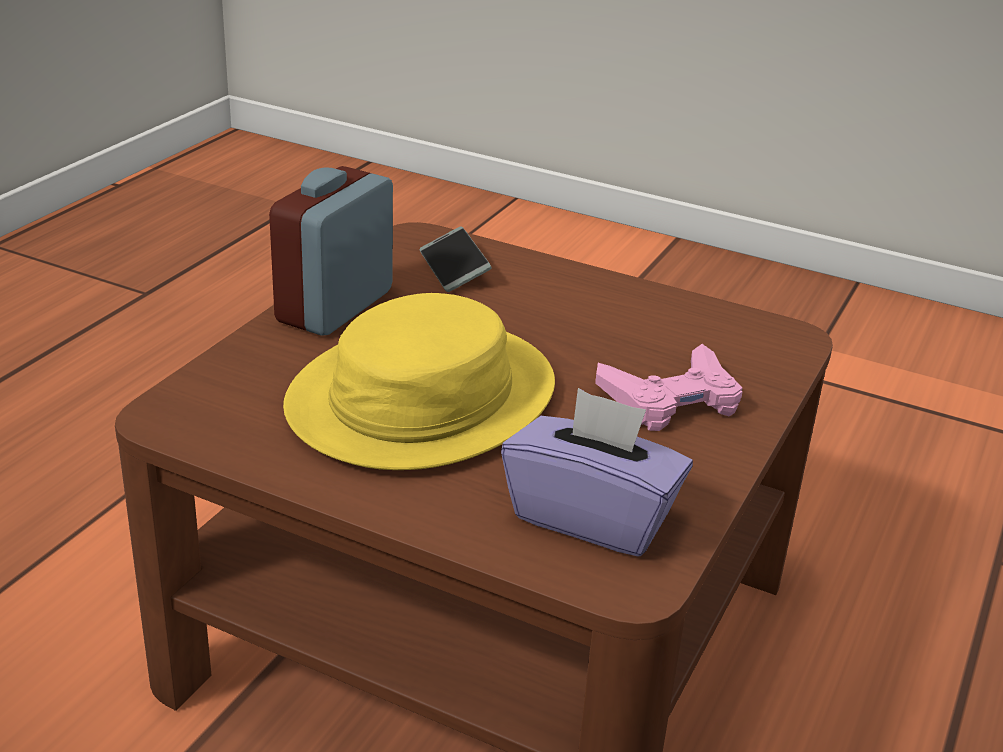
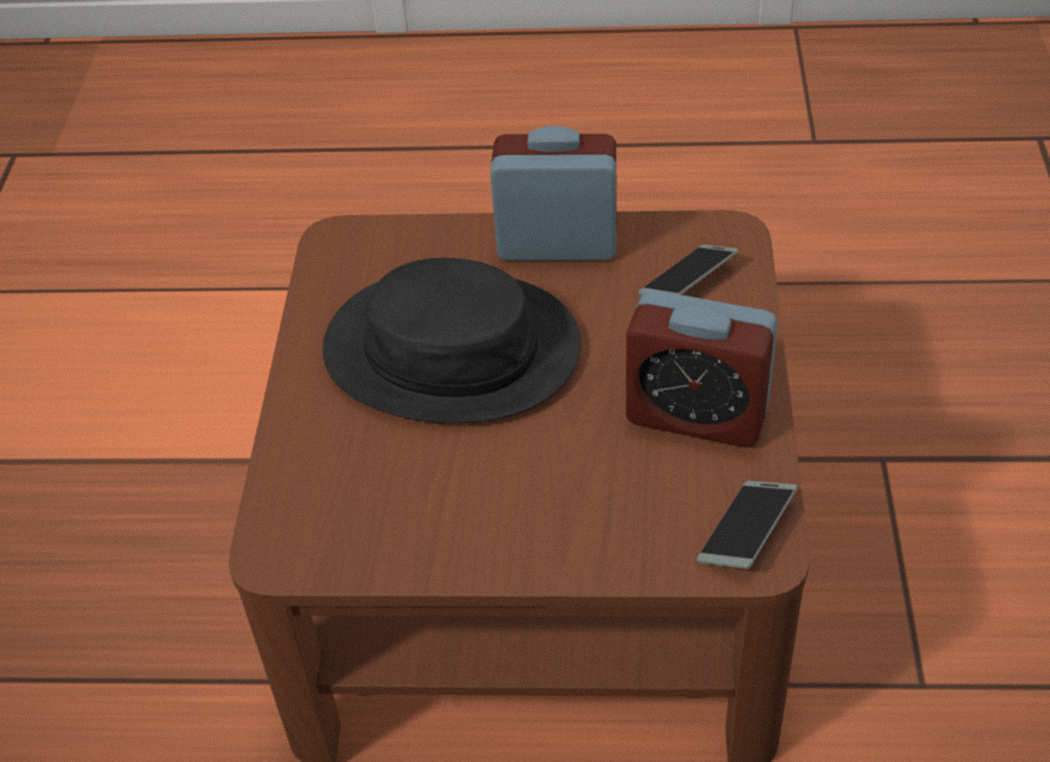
camera: 70 degrees right, 15 degrees up
yellow hat [283,293,555,470] -> black hat [323,258,581,423]
purple tissue box [501,388,693,556] -> none
pink game controller [595,344,743,431] -> none
none -> alarm clock [626,290,778,448]
none -> phone [697,481,797,569]

